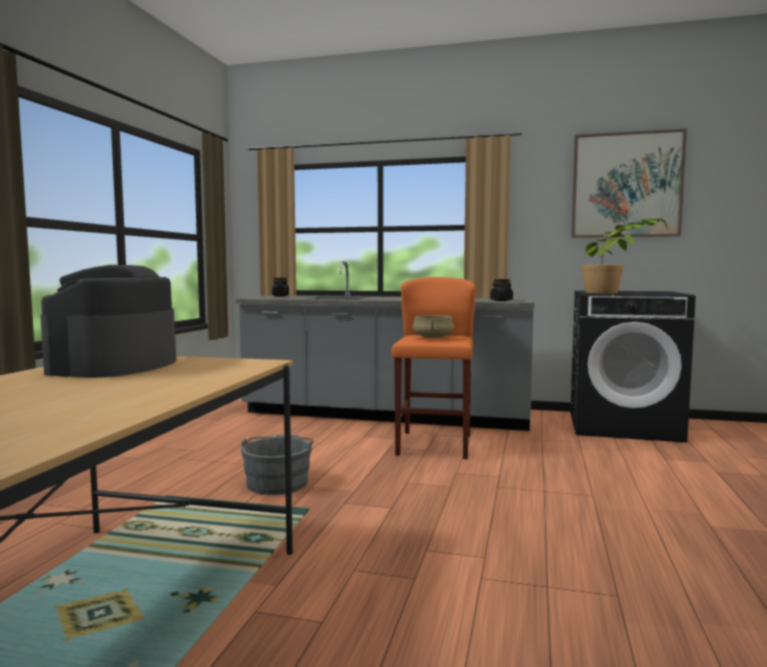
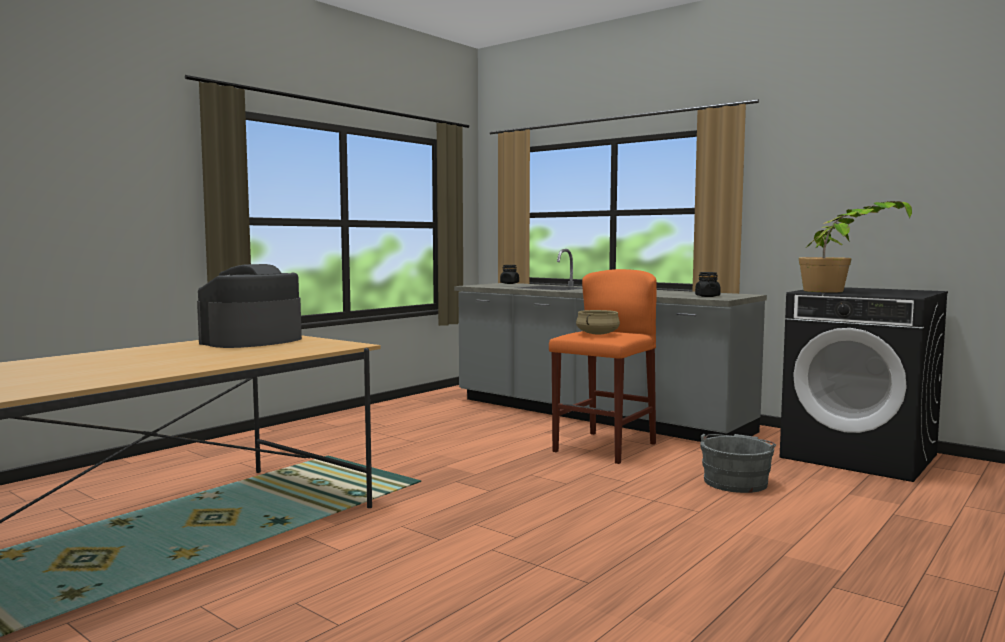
camera: 25 degrees right, 0 degrees up
grey bucket [241,435,314,495] -> grey bucket moved to [700,434,776,493]
picture [571,129,687,238] -> none

